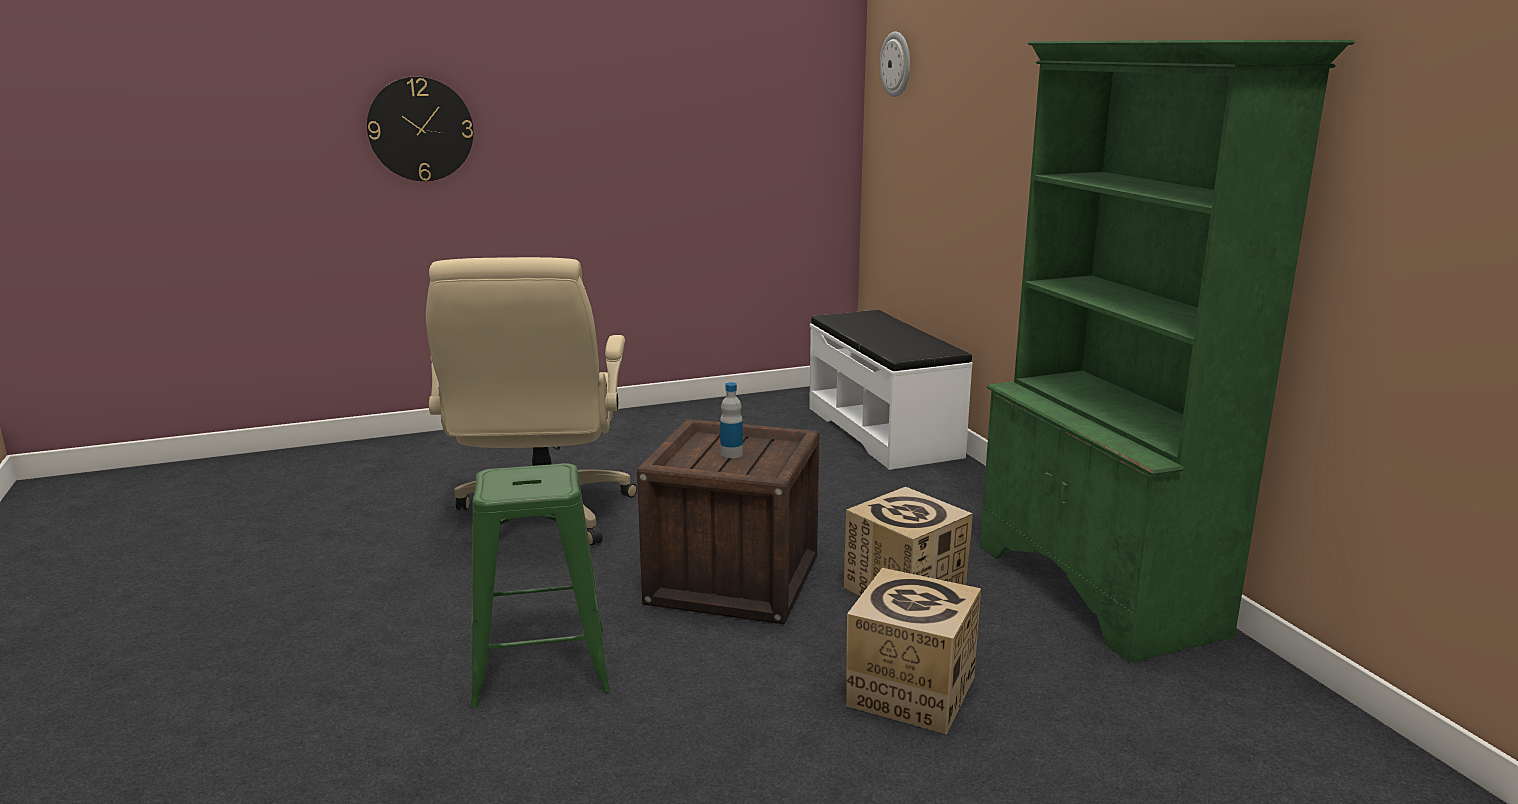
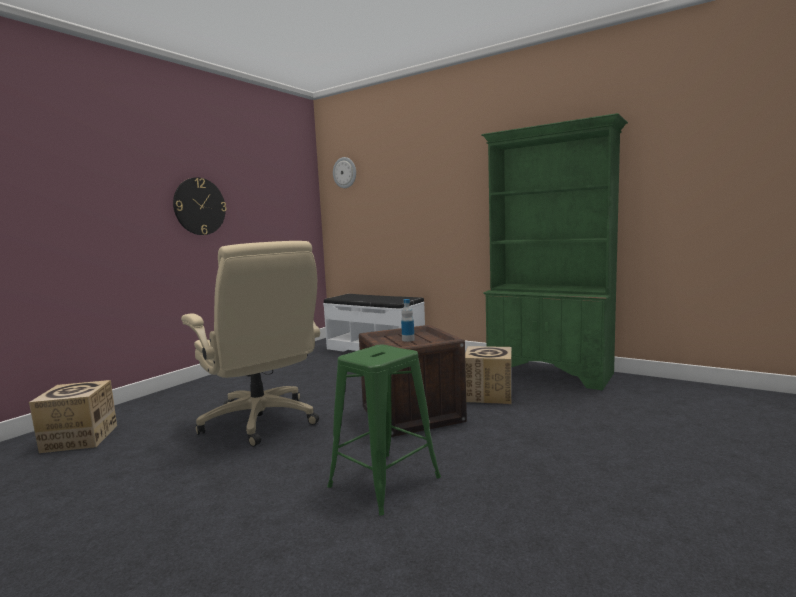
camera: 35 degrees left, 10 degrees down
wall clock [367,77,473,181] -> wall clock moved to [173,177,226,235]
cardboard box [846,568,981,734] -> cardboard box moved to [29,380,117,453]

